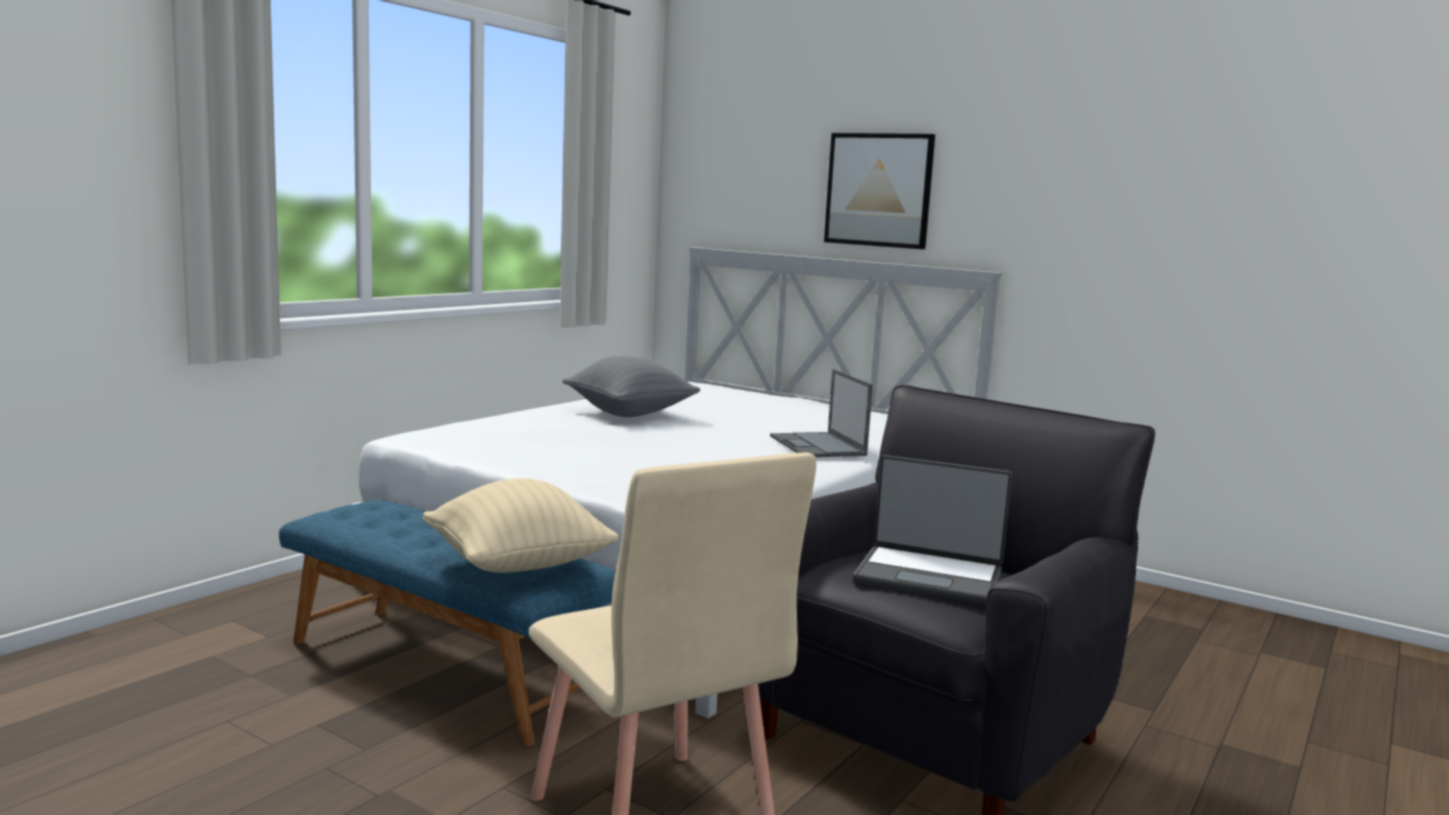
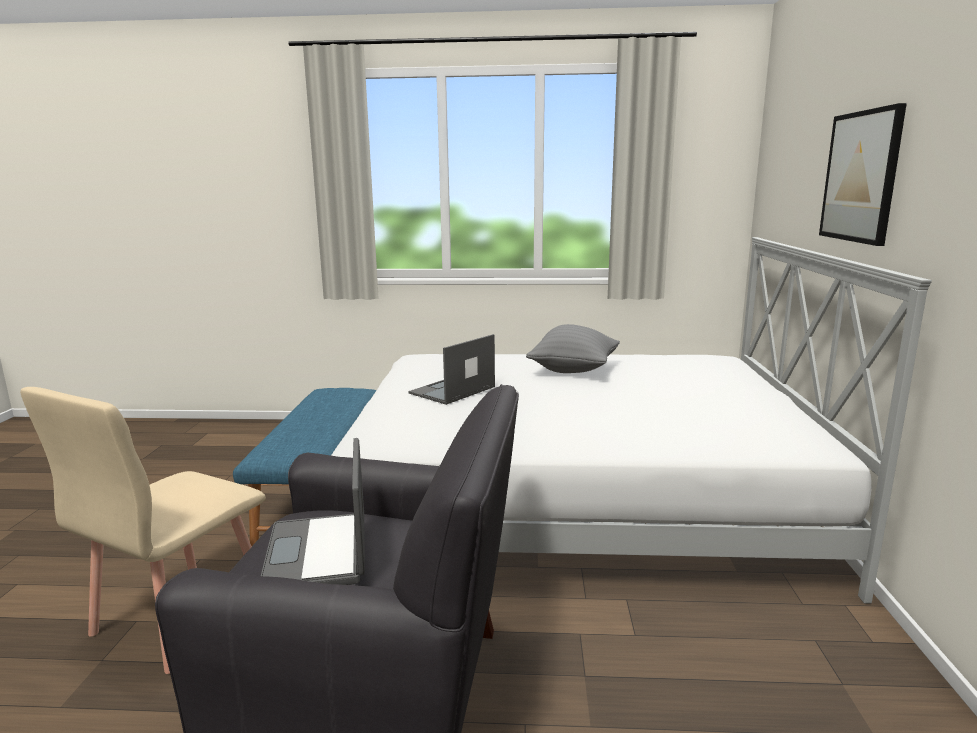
camera: 60 degrees right, 5 degrees up
beige pillow [422,478,619,573] -> none
laptop [770,369,873,457] -> laptop moved to [408,334,495,405]

